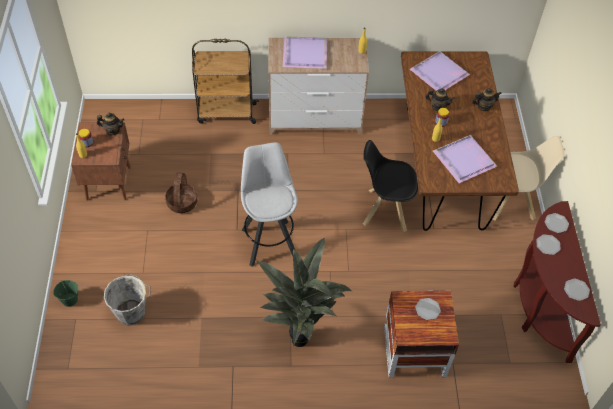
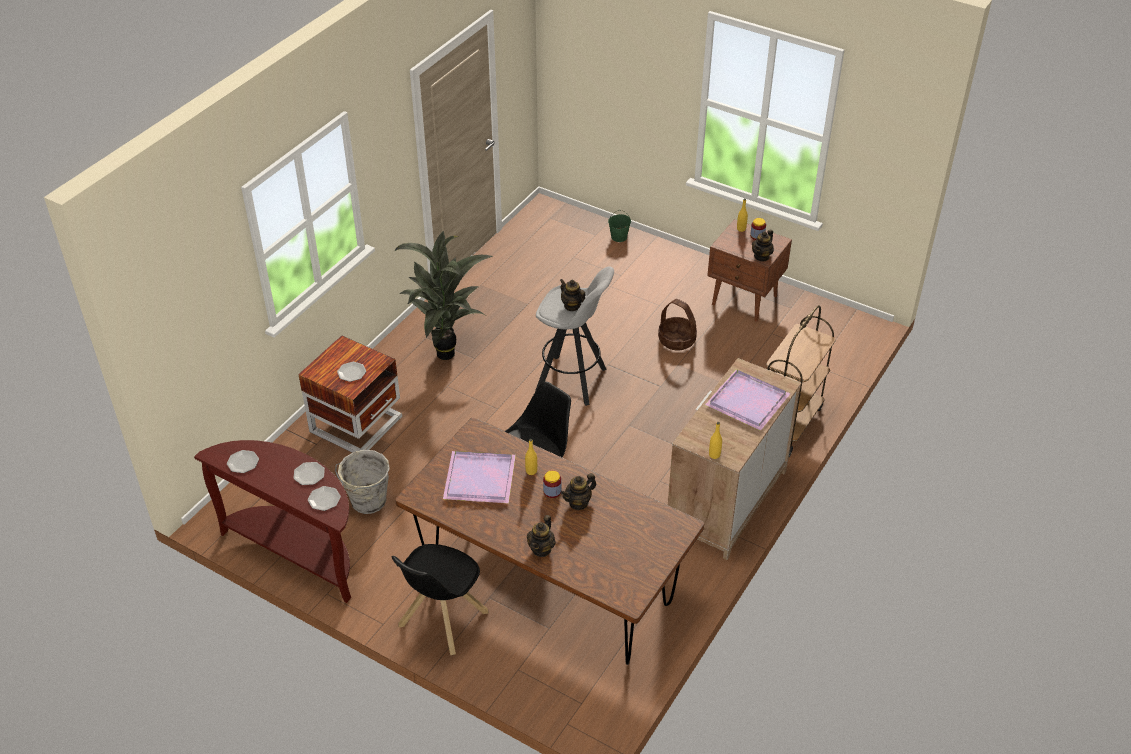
camera: 125 degrees right, 10 degrees down
grey bucket [104,274,151,326] -> grey bucket moved to [335,450,390,514]
purple tray [410,51,470,91] -> none
beige chair [493,136,565,221] -> black chair [392,544,489,655]
none -> teapot [560,279,586,311]

